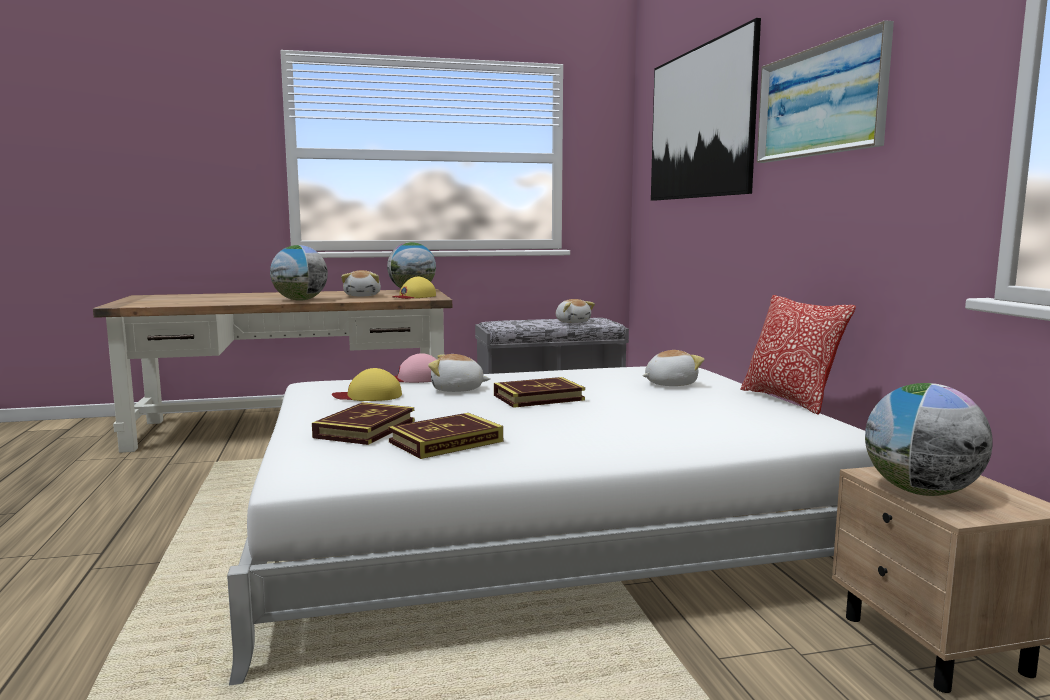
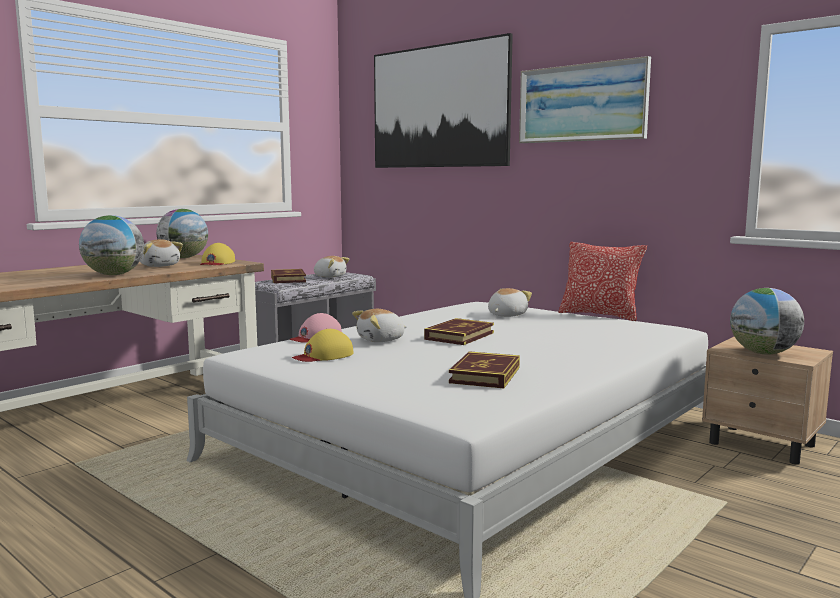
camera: 35 degrees left, 0 degrees up
book [312,402,415,445] -> book moved to [271,269,306,283]

